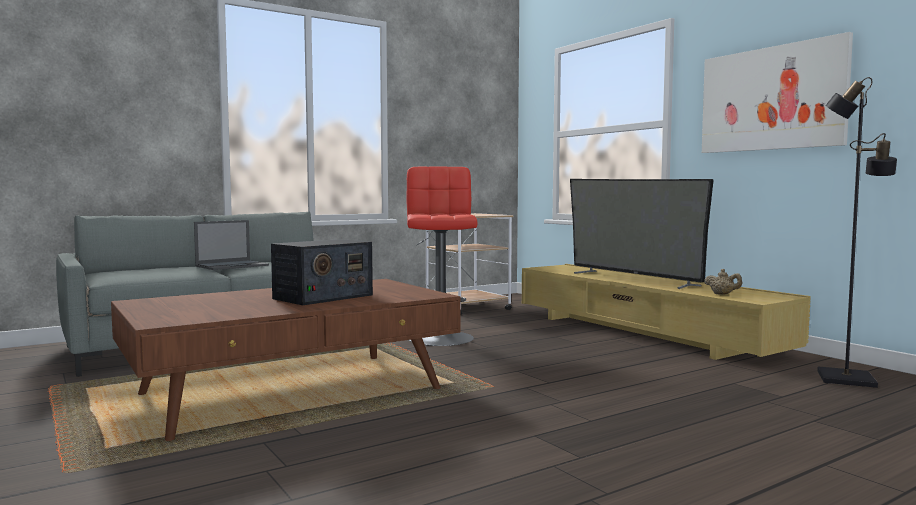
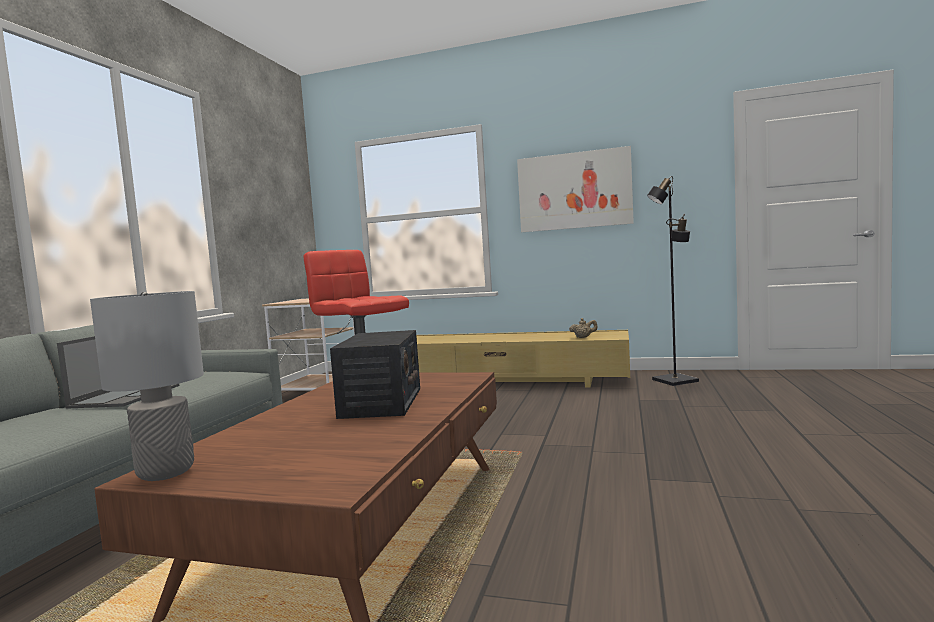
camera: 40 degrees left, 0 degrees up
television [570,179,714,289] -> none
none -> grey table lamp [90,291,204,481]

